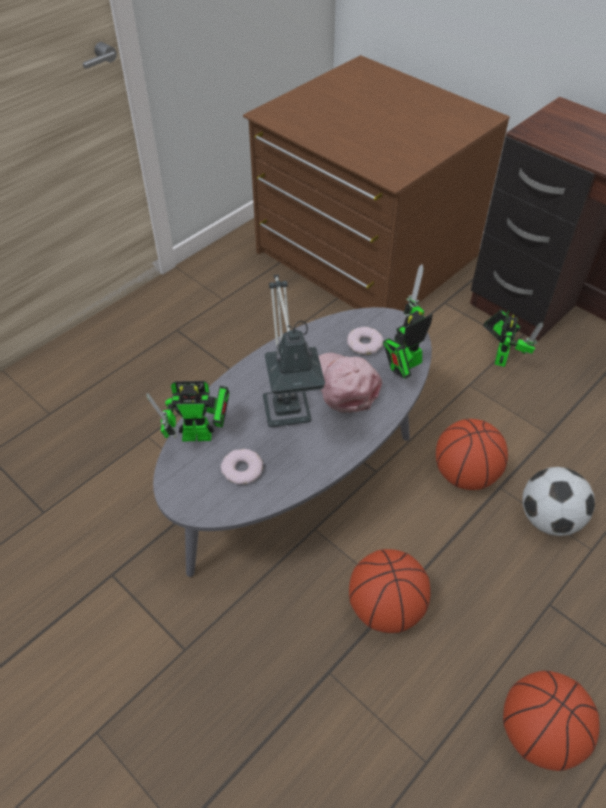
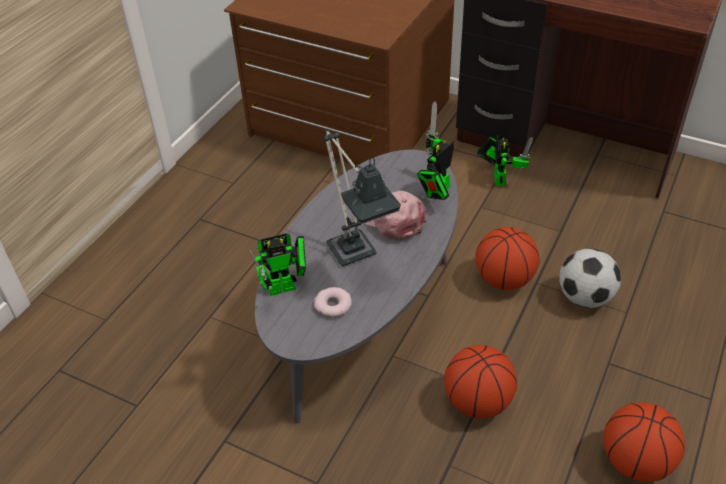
camera: 15 degrees left, 5 degrees down
donut [347,327,384,355] -> none

